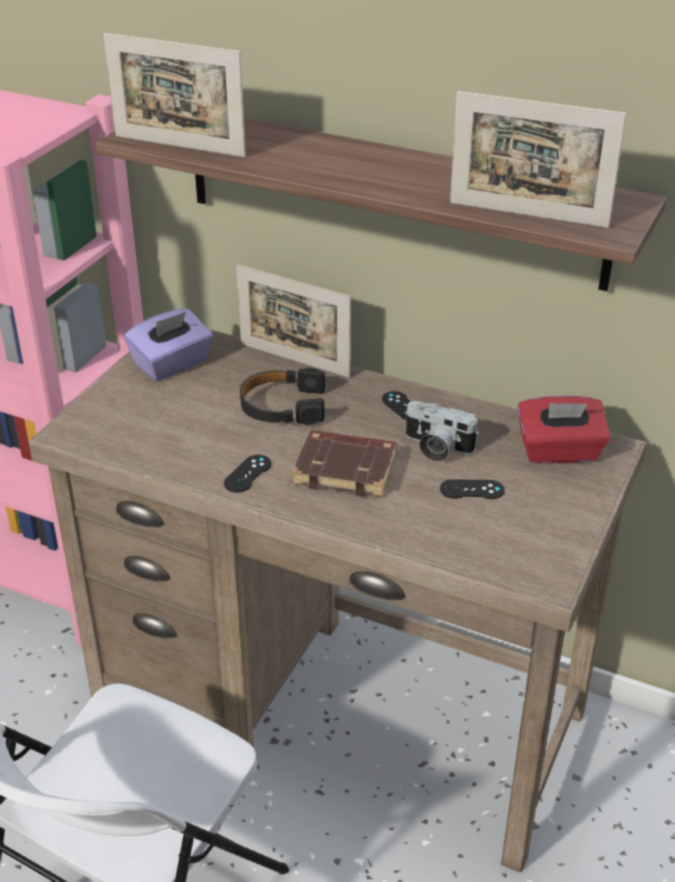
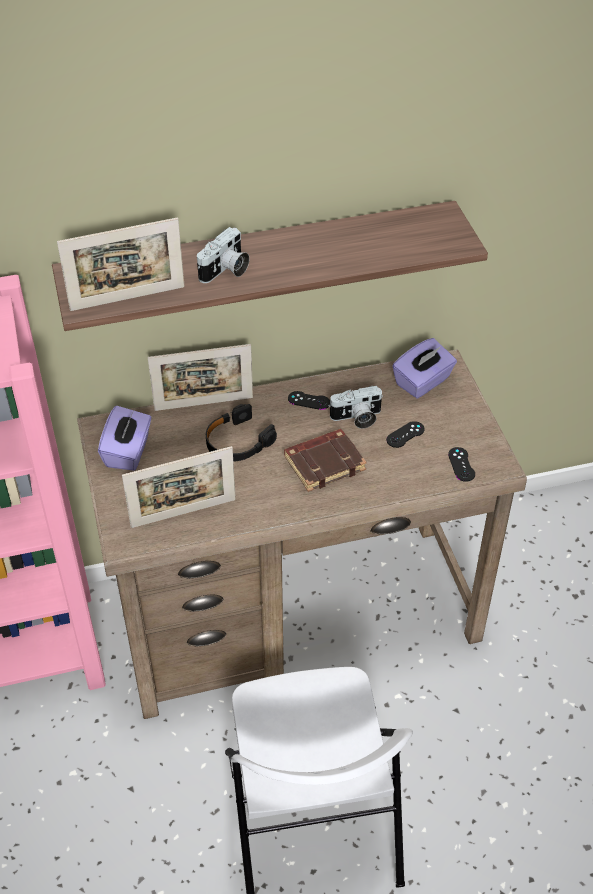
camera: 40 degrees left, 10 degrees up
black game controller [224,455,271,493] -> black game controller moved to [448,447,475,482]
picture frame [450,91,627,228] -> picture frame moved to [122,446,236,528]
red tissue box [517,396,610,464] -> purple tissue box [392,338,457,398]
none -> camera [197,227,250,283]

